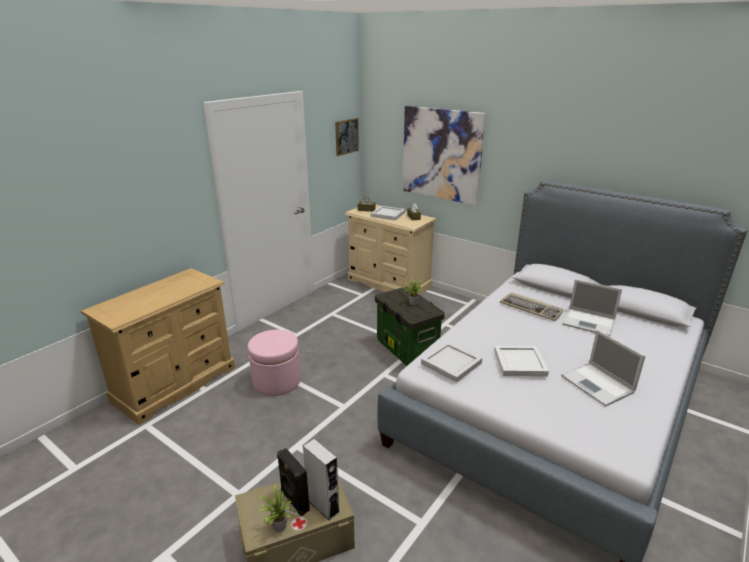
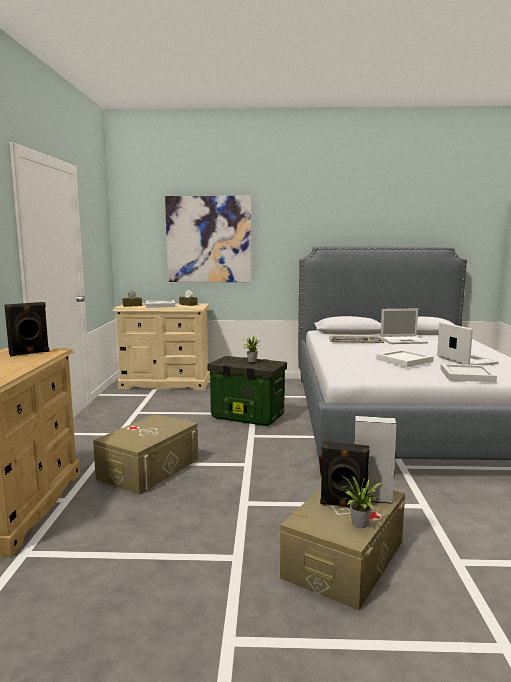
camera: 35 degrees left, 15 degrees down
pink ottoman [248,330,301,396] -> beige storage box [93,414,198,495]
picture [335,118,359,156] -> none
white tray [421,342,482,383] -> white tray moved to [440,364,497,382]
laptop [561,330,645,407] -> laptop turned 135 degrees counterclockwise [437,322,499,365]
none -> black speaker [4,302,49,356]

